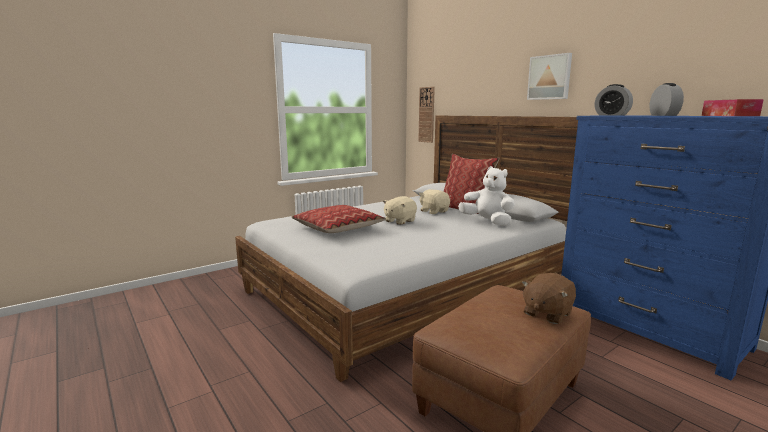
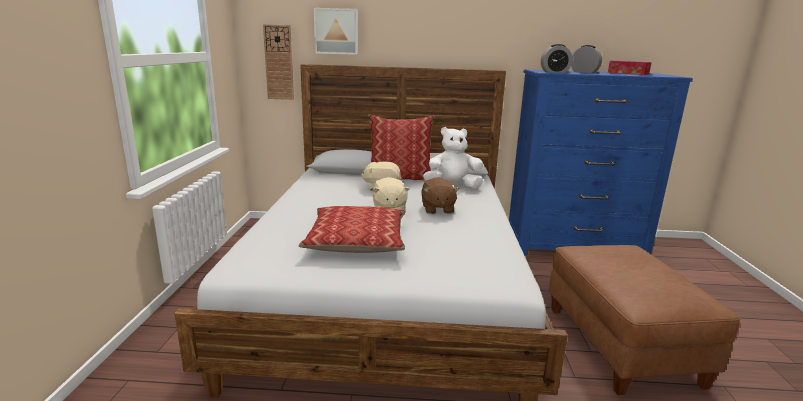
camera: 50 degrees left, 5 degrees up
brown plush toy [522,273,576,324] -> brown plush toy moved to [421,177,459,214]
picture [527,53,572,100] -> picture moved to [314,8,358,55]

